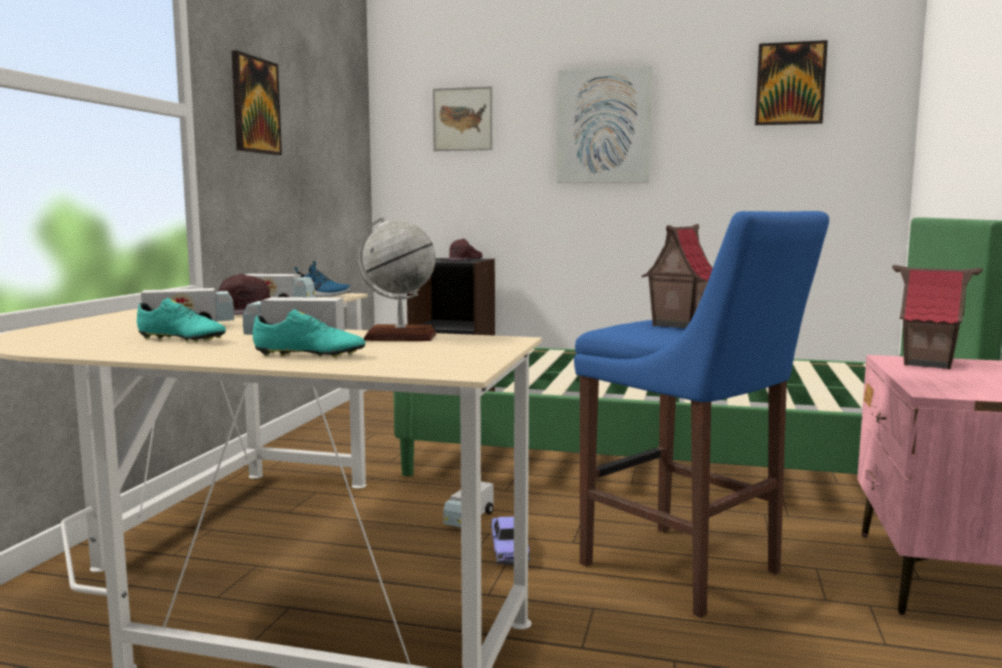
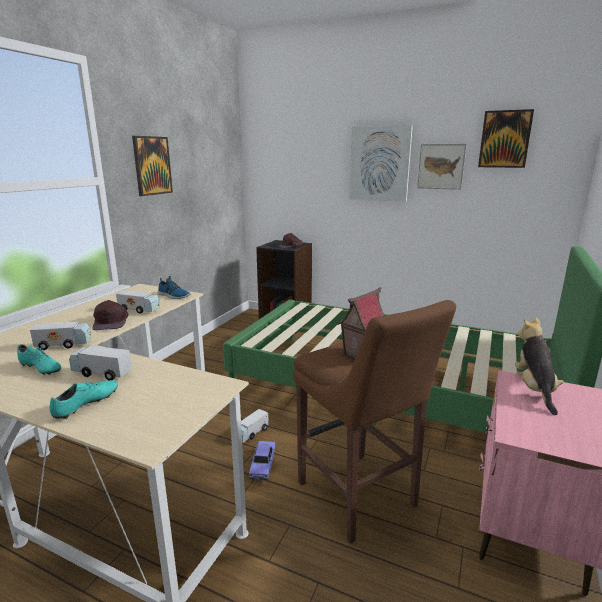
camera: 10 degrees right, 10 degrees up
turquoise shoe [253,309,365,358] -> turquoise shoe turned 75 degrees counterclockwise [50,380,118,419]
globe [356,217,436,341] -> none
picture [433,86,492,151] -> picture moved to [417,144,467,190]
blue stool [574,211,829,618] -> brown stool [293,300,456,544]
toy house [892,265,983,369] -> plush toy [515,317,564,415]

